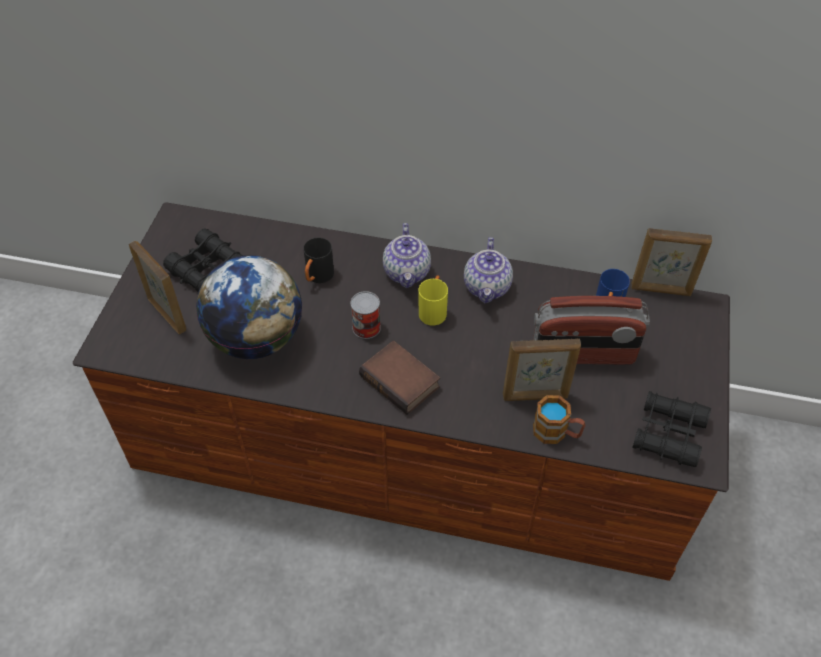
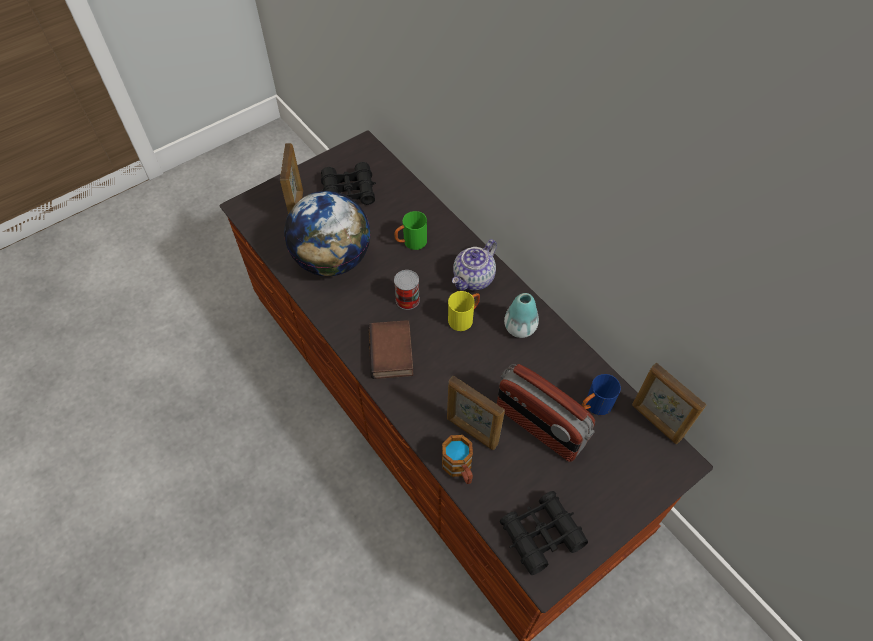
camera: 40 degrees right, 5 degrees up
black mug [303,237,334,283] -> green mug [394,211,427,250]
teapot [464,237,513,303] -> vase [504,293,539,338]

